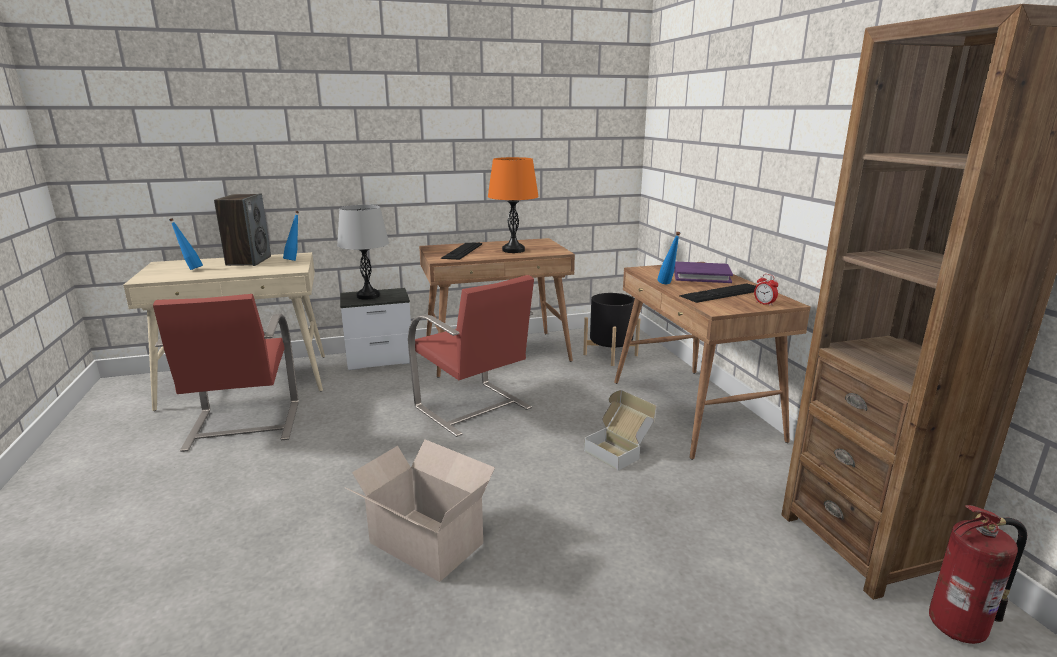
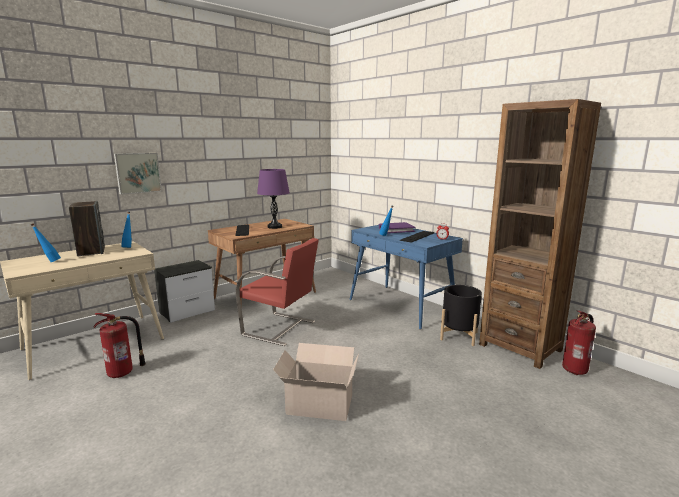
camera: 25 degrees left, 5 degrees down
red chair [153,294,299,452] -> fire extinguisher [93,313,146,378]
grey table lamp [337,205,389,300] -> none
orange table lamp [488,157,539,253] -> purple table lamp [257,169,290,229]
black planter [583,293,640,366] -> black planter moved to [440,285,482,346]
cardboard box [584,390,657,471] -> none
brown desk [614,262,811,460] -> blue desk [350,225,463,330]
none -> picture [114,153,162,195]

